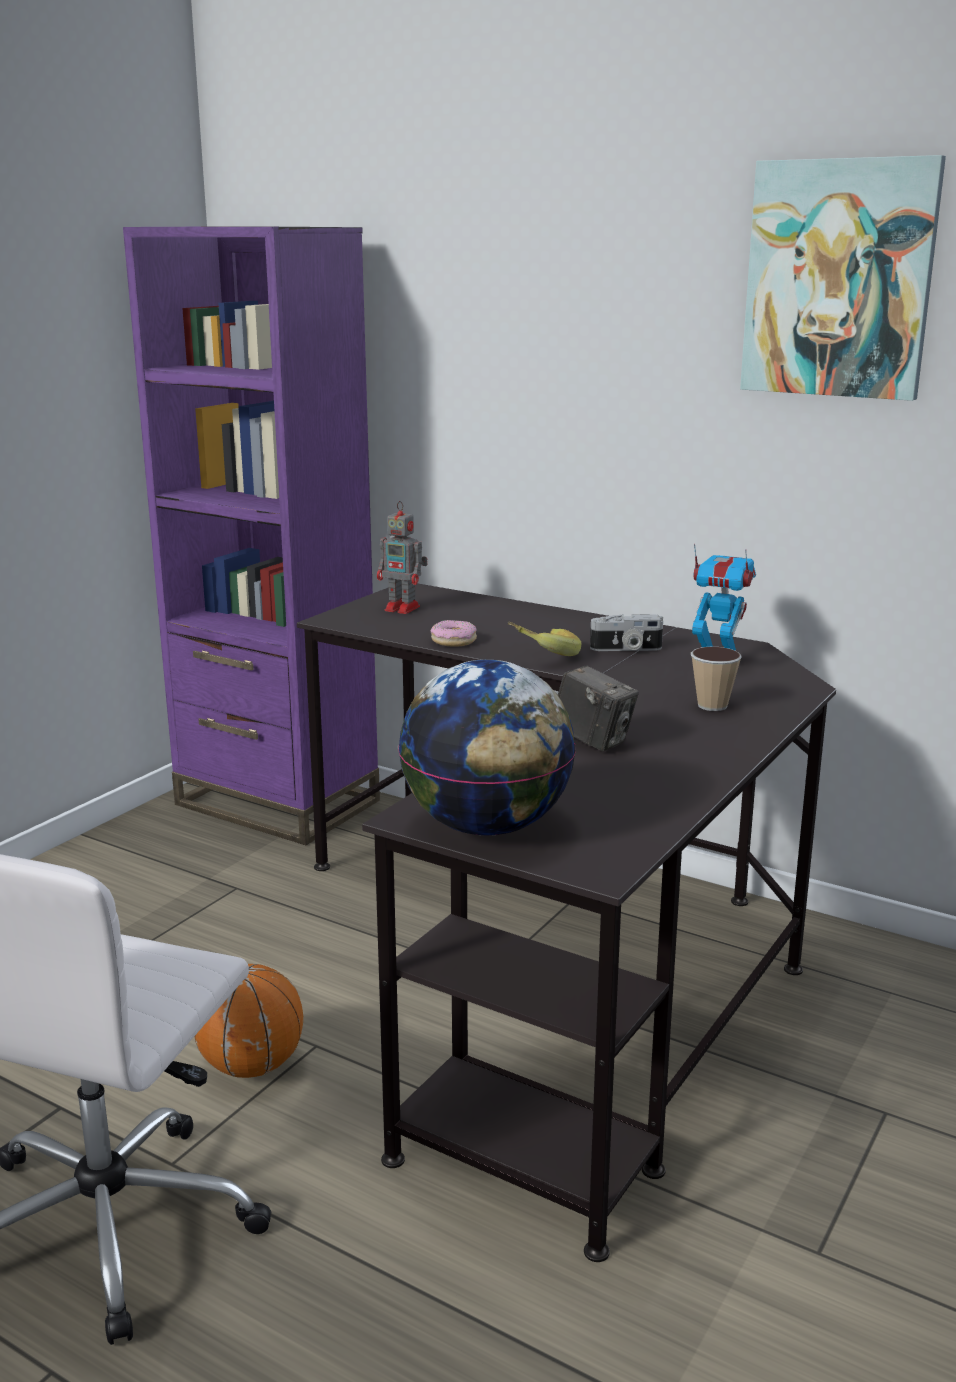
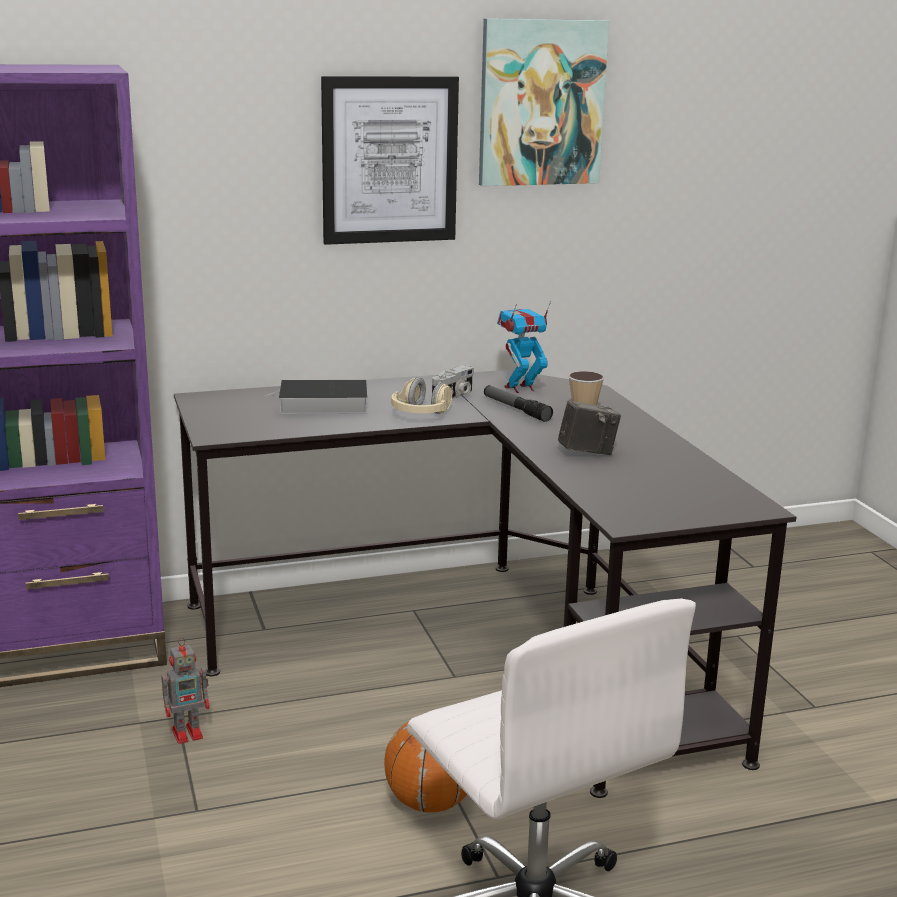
camera: 50 degrees left, 0 degrees up
toy robot [377,501,428,614] -> toy robot moved to [162,638,210,744]
globe [398,660,576,836] -> none
donut [431,620,477,646] -> none
banana [508,622,581,656] -> beige headphones [391,377,453,414]
none -> book [265,379,367,414]
none -> picture [321,76,459,245]
none -> flashlight [484,385,553,422]

